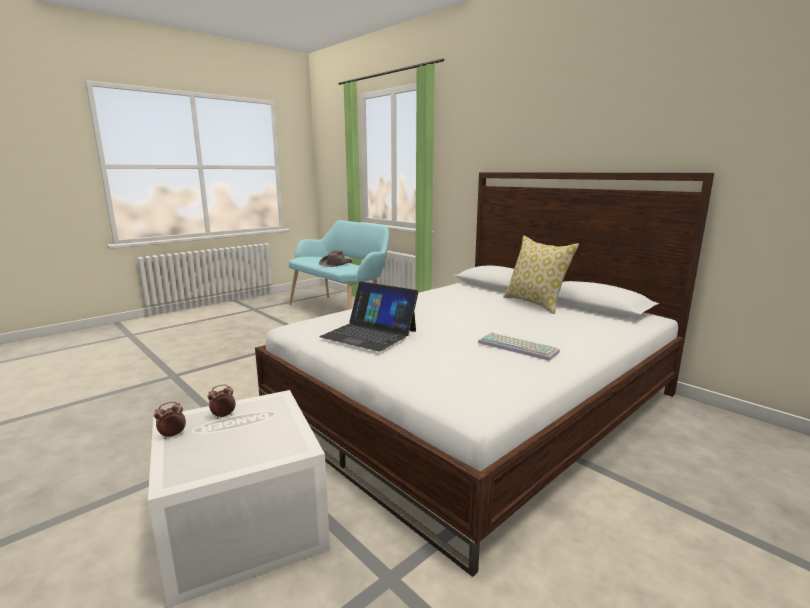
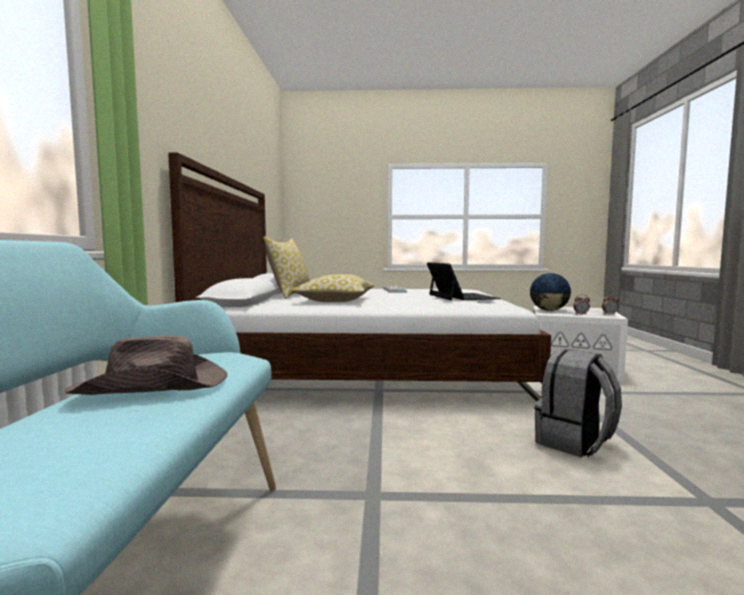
camera: 135 degrees left, 10 degrees down
none -> pillow [291,274,374,302]
none -> globe [529,273,572,311]
none -> grey backpack [534,349,622,457]

